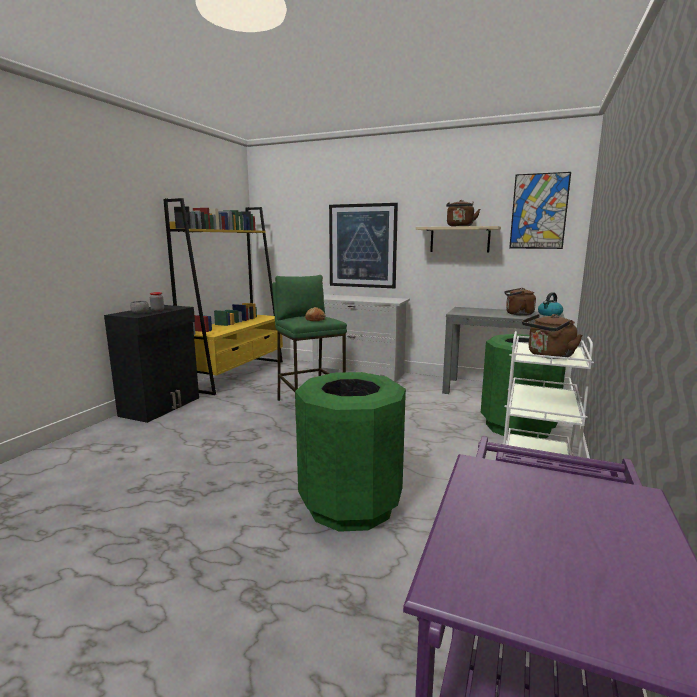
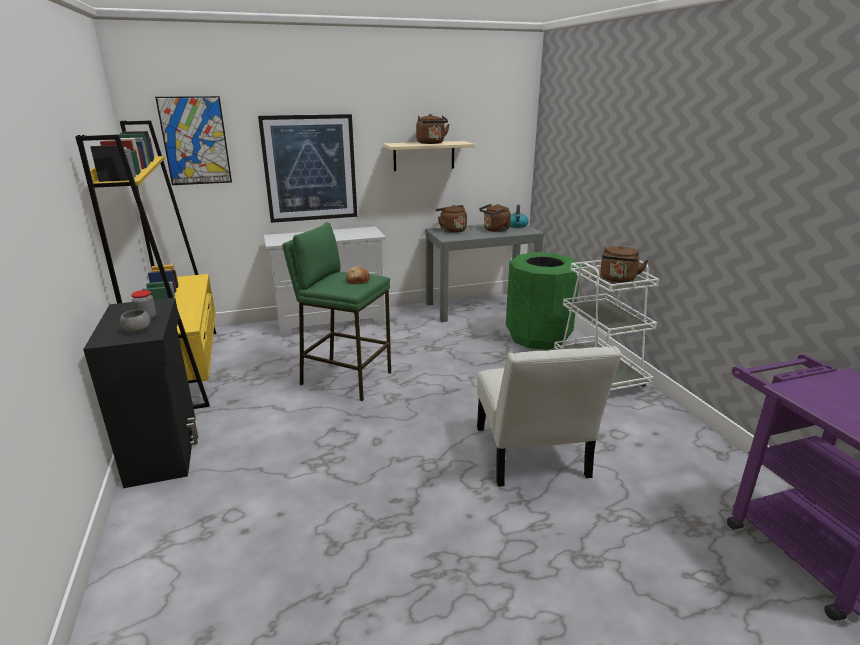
camera: 40 degrees left, 10 degrees up
green trash can [295,372,406,532] -> white chair [477,346,622,487]
picture [509,172,571,249] -> picture moved to [155,96,232,185]
none -> brown kettle [436,205,467,233]

